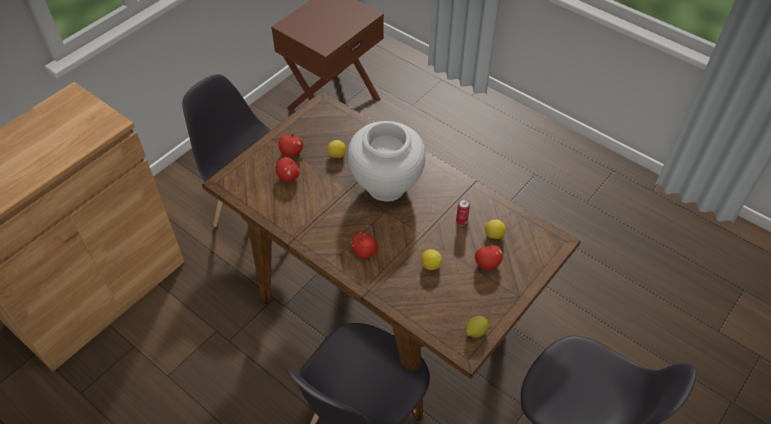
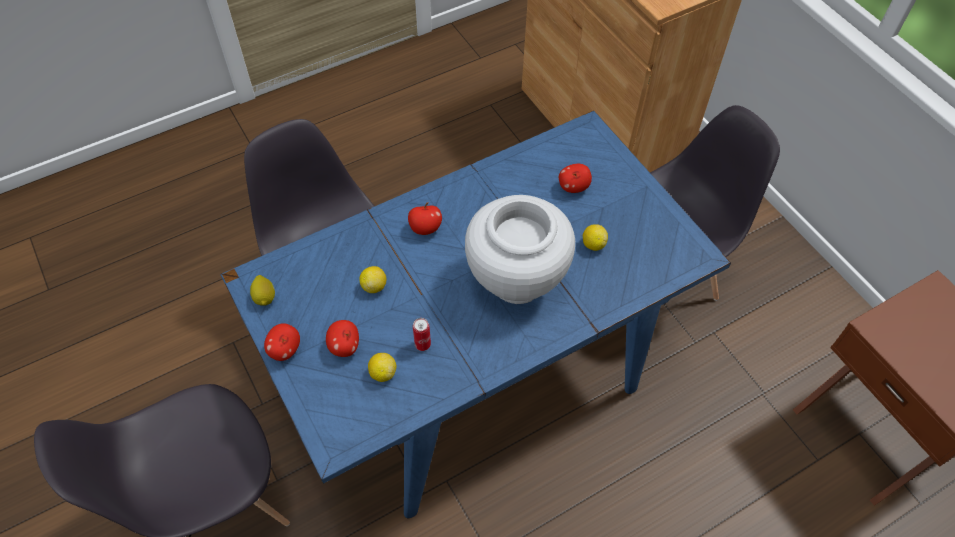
camera: 110 degrees right, 5 degrees up
brown dining table [202,91,581,421] -> blue dining table [220,111,731,518]
apple [278,133,303,157] -> apple moved to [264,323,300,361]

